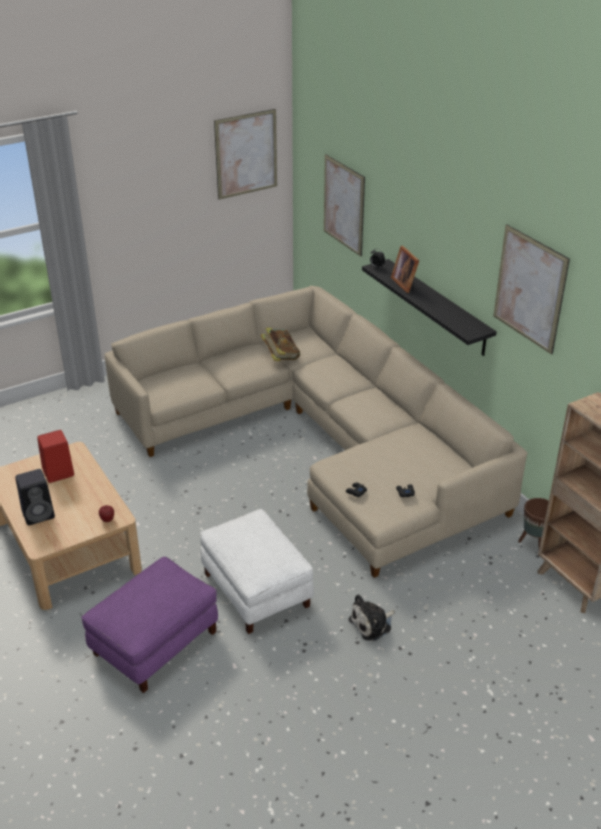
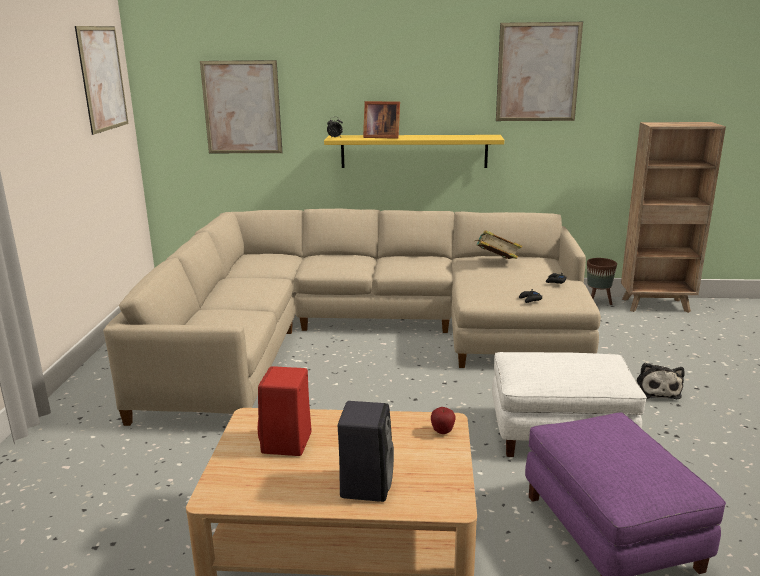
camera: 55 degrees left, 15 degrees down
book [261,328,300,361] -> book moved to [475,230,522,259]
black shelf [362,259,497,356] -> yellow shelf [324,135,504,168]

